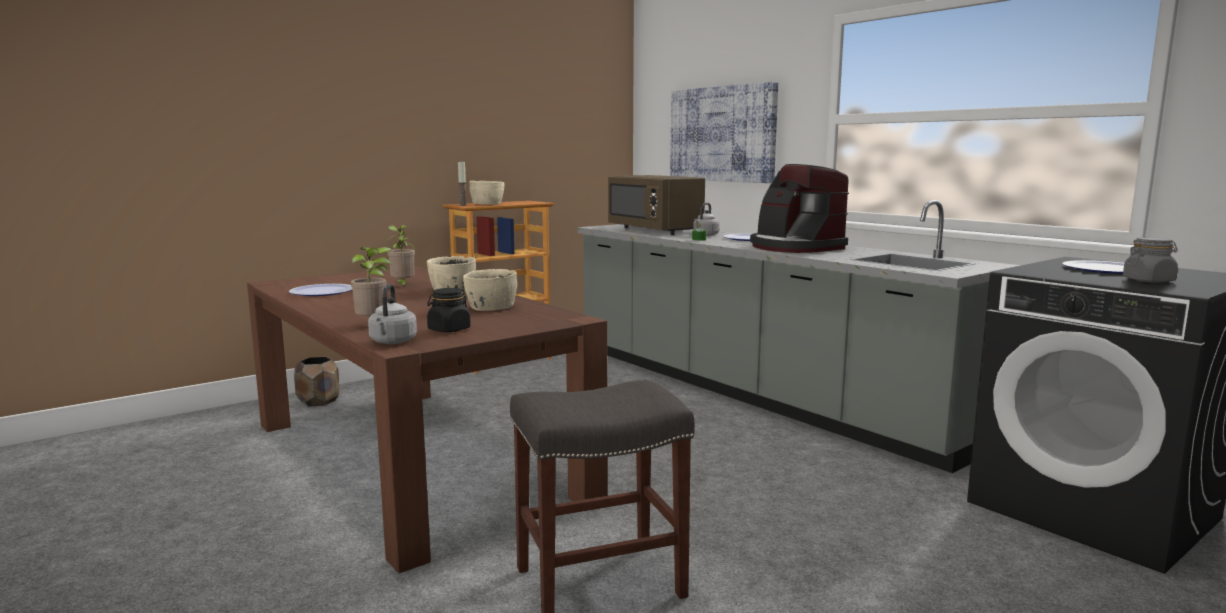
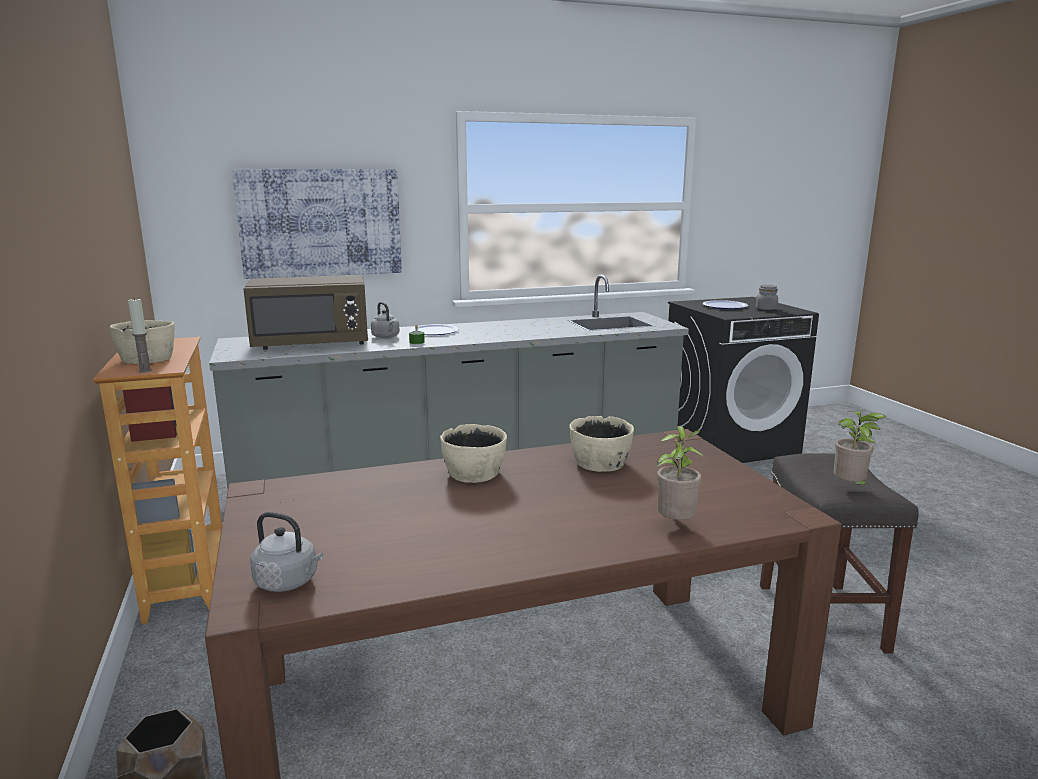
camera: 70 degrees left, 5 degrees up
plate [289,284,352,296] -> none
grey kettle [368,284,417,344] -> grey kettle moved to [250,512,323,592]
potted plant [387,225,415,288] -> potted plant moved to [834,411,886,485]
black jar [427,288,471,332] -> none
coffee machine [750,164,849,253] -> none

